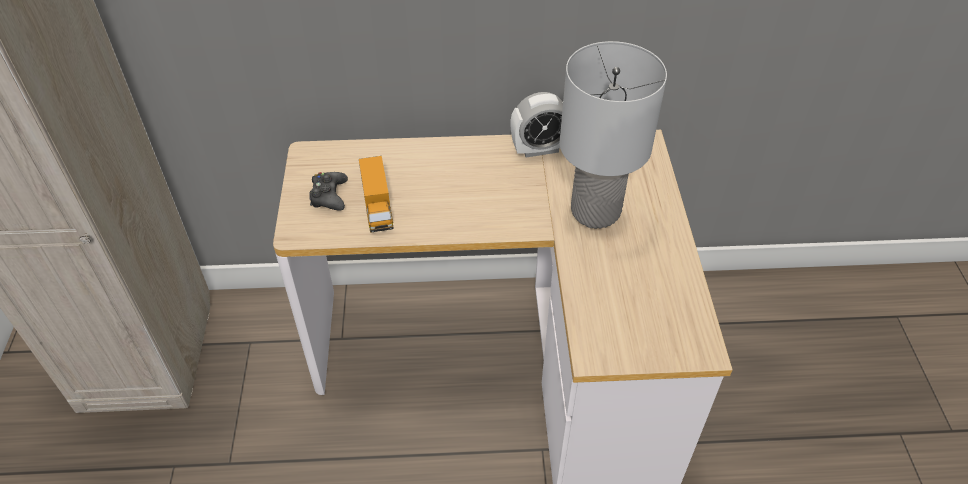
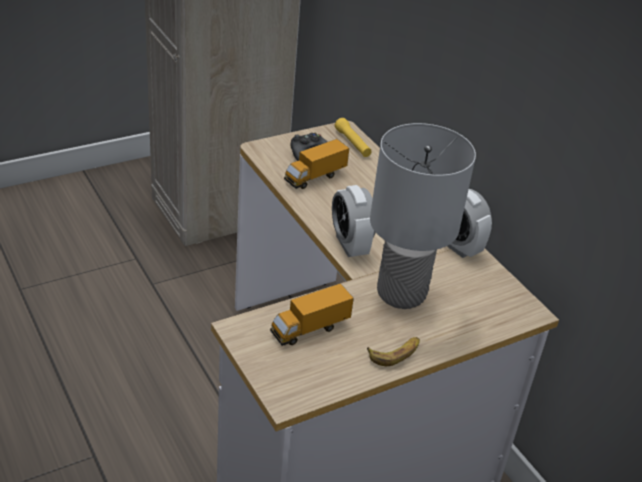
camera: 60 degrees right, 10 degrees down
none -> toy truck [270,283,354,346]
none -> alarm clock [332,185,376,257]
none -> yellow flashlight [335,118,372,157]
none -> banana [367,337,420,366]

